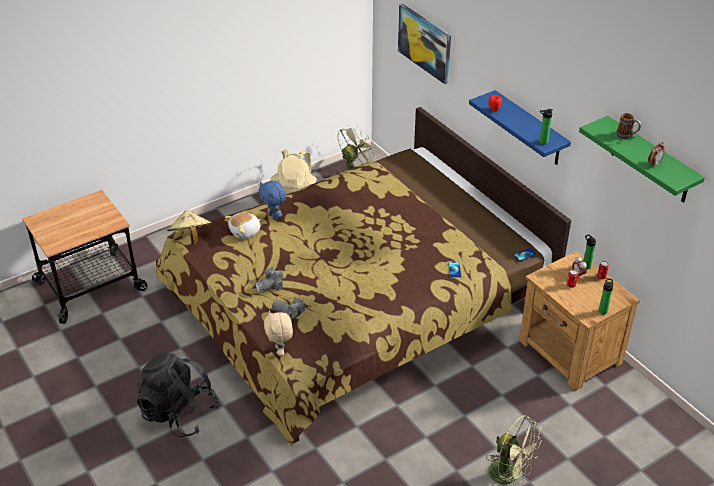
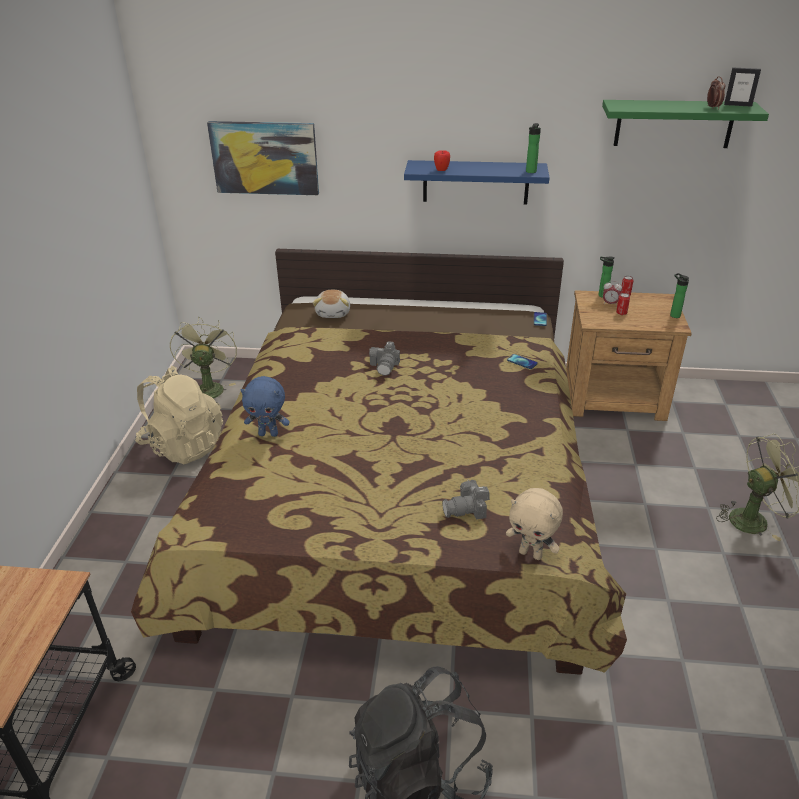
camera: 50 degrees left, 5 degrees down
beige hat [167,210,212,244] -> none
plush toy [225,212,261,239] -> plush toy moved to [313,290,350,318]
camera [255,268,283,293] -> camera moved to [369,341,400,375]
mug [616,113,641,139] -> none
none -> picture frame [724,68,761,107]

